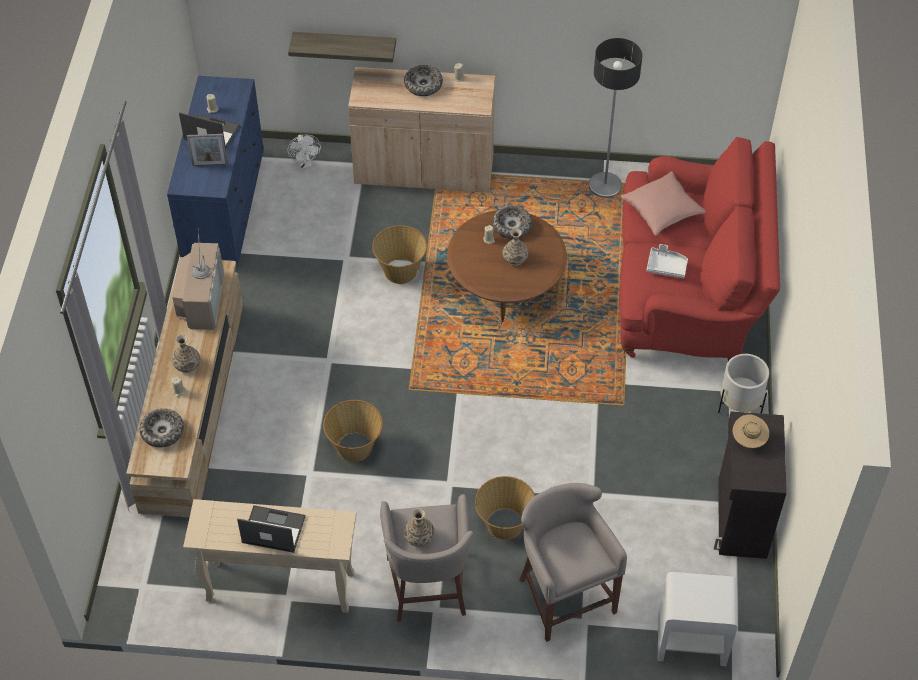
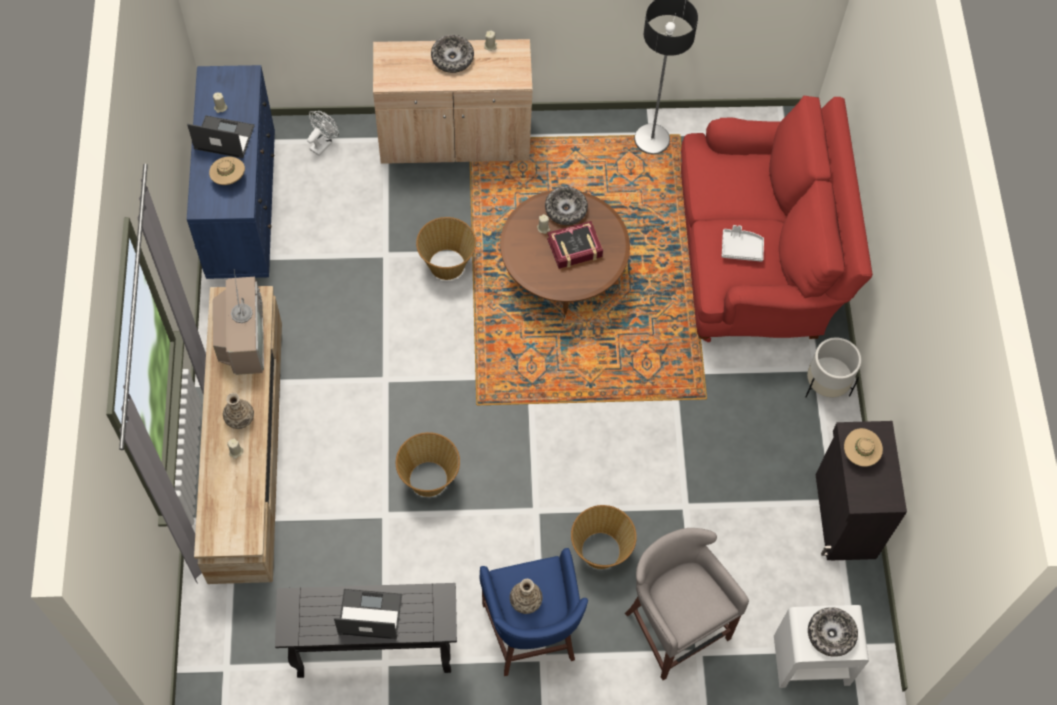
camera: 10 degrees left, 10 degrees up
bowl [140,408,184,447] -> bowl moved to [808,607,858,657]
beige console table [183,499,356,613] -> black console table [275,583,457,678]
picture frame [187,134,228,166] -> beige hat [209,156,245,185]
shelf [288,32,396,63] -> none
white fan [288,135,321,169] -> white fan turned 120 degrees counterclockwise [307,111,339,156]
grey stool [380,494,473,622] -> blue stool [479,548,588,676]
vase [502,228,529,266] -> book [547,221,603,269]
pink pillow [621,172,706,236] -> none

